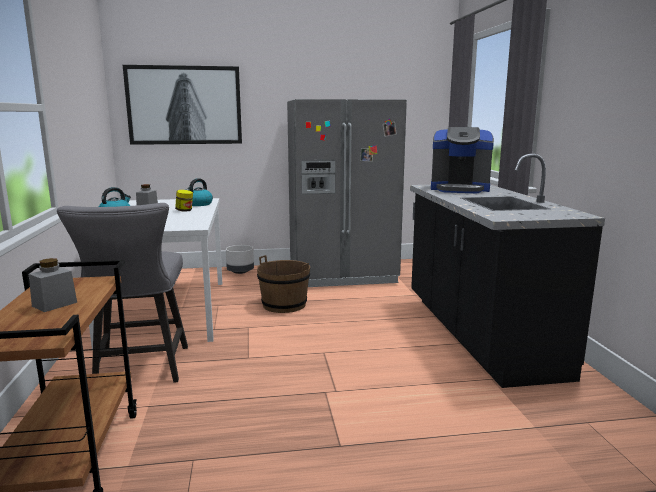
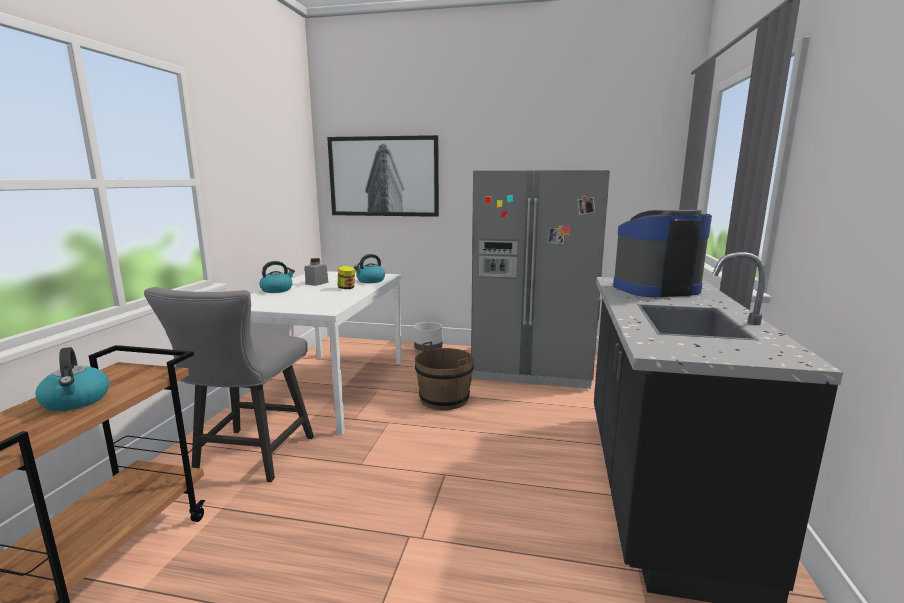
camera: 20 degrees right, 0 degrees up
grey jar [29,258,77,312] -> kettle [36,347,109,411]
coffee machine [431,127,494,193] -> coffee machine turned 135 degrees clockwise [613,210,712,297]

